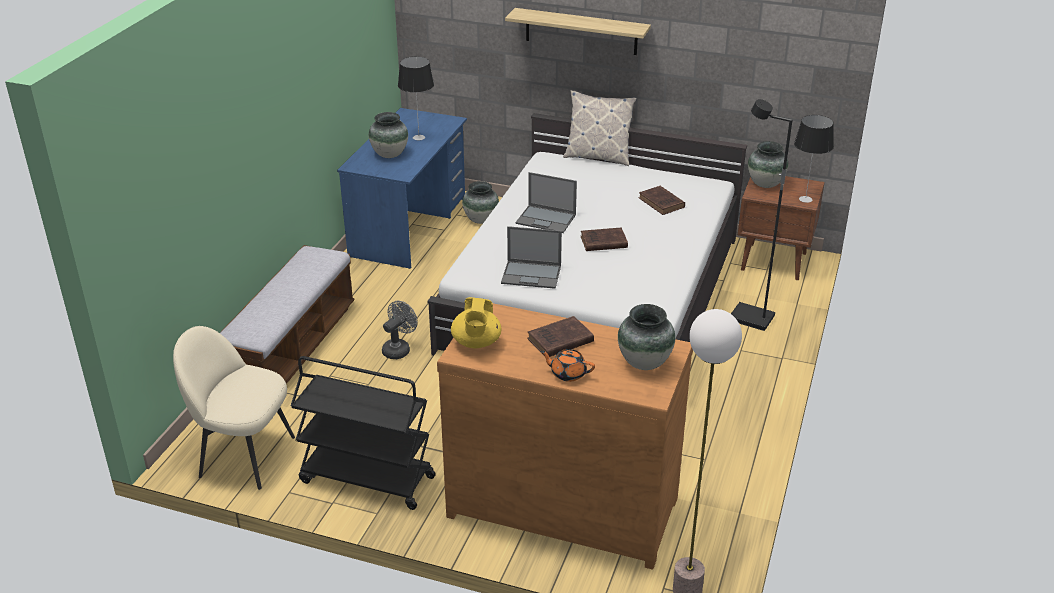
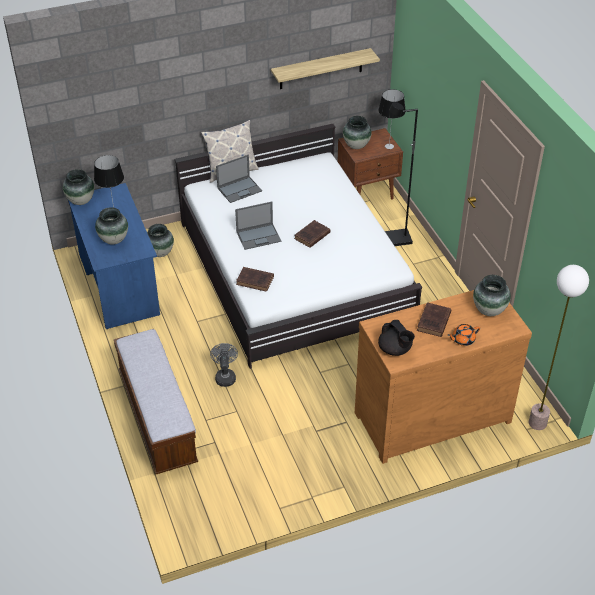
camera: 40 degrees left, 10 degrees up
beige chair [173,326,295,490] -> none
black cart [291,356,436,510] -> none
yellow teapot [451,297,501,349] -> black teapot [378,320,415,356]
laptop [501,226,562,289] -> laptop moved to [216,155,262,203]
shelf [505,8,651,55] -> shelf moved to [271,48,380,89]
brown book [639,186,685,215] -> brown book moved to [236,267,274,292]
none -> vase [63,169,94,205]

